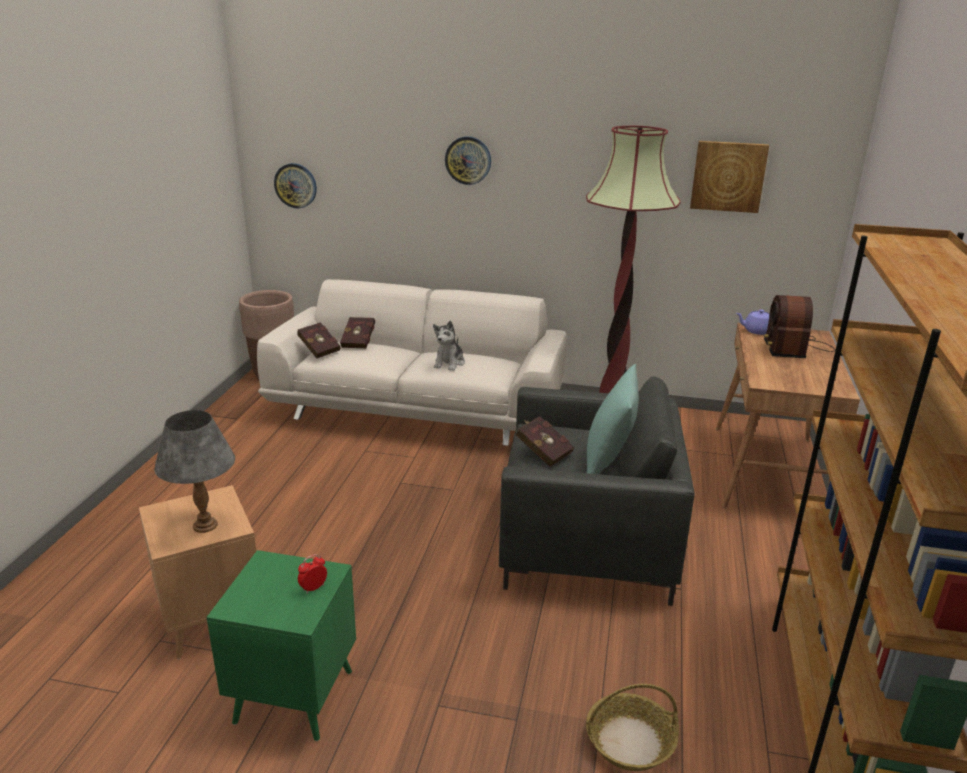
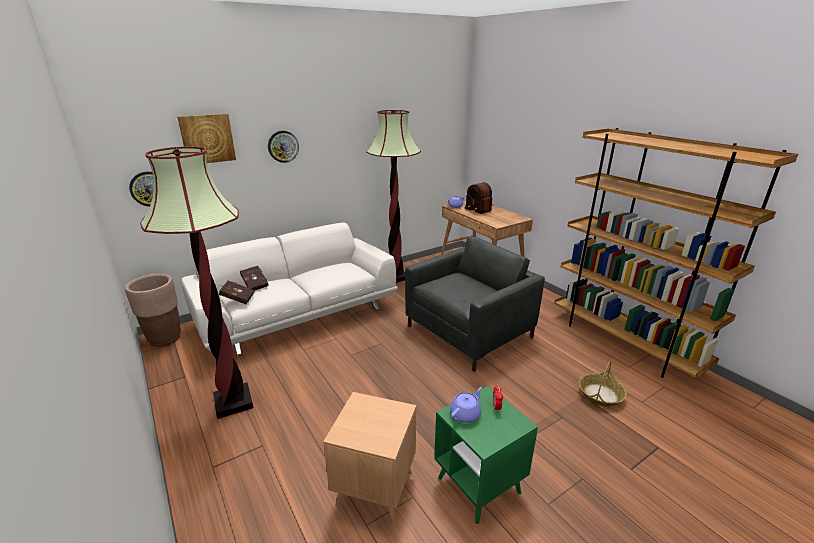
camera: 45 degrees left, 0 degrees up
grey table lamp [154,410,235,533] -> none
plush toy [433,321,465,371] -> none
red book [516,416,574,467] -> none
turquoise pillow [587,364,639,474] -> none
picture [690,141,769,213] -> picture moved to [177,113,236,163]
none -> floor lamp [140,147,253,419]
none -> purple teapot [450,387,482,423]

